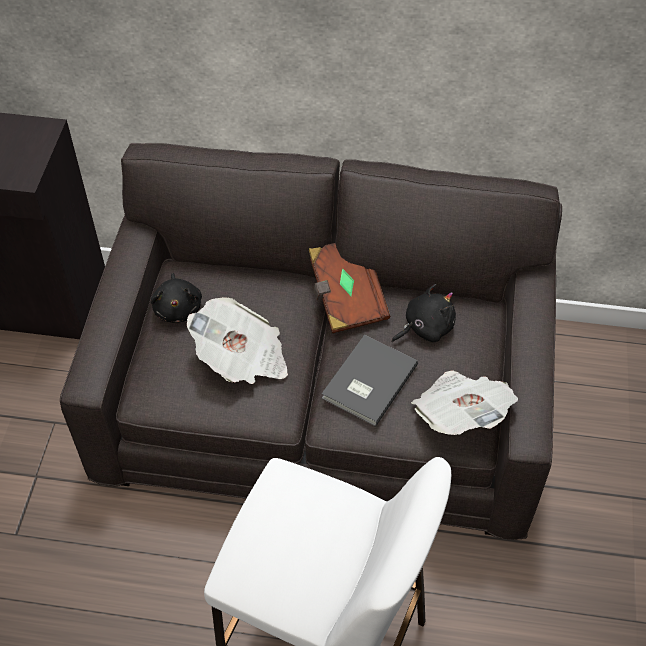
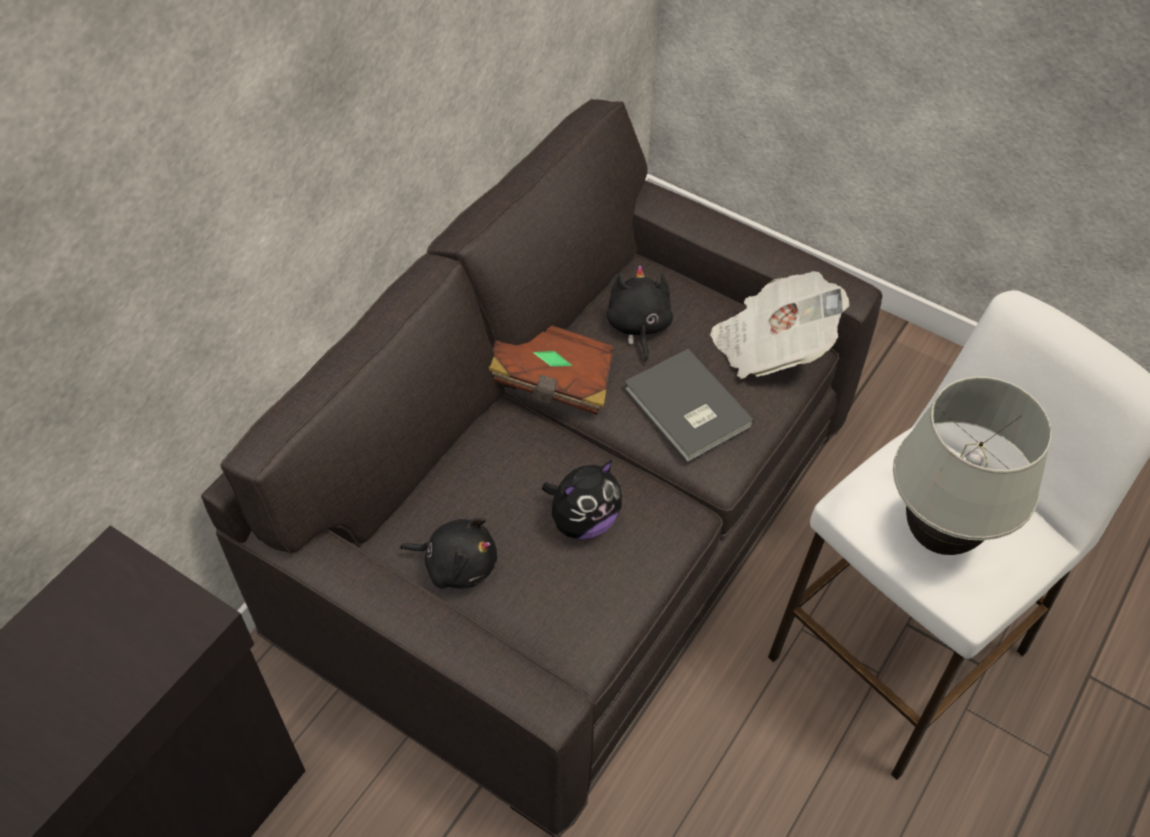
camera: 65 degrees left, 0 degrees up
newspaper [187,297,288,384] -> plush toy [542,460,622,539]
none -> white table lamp [893,377,1052,555]

